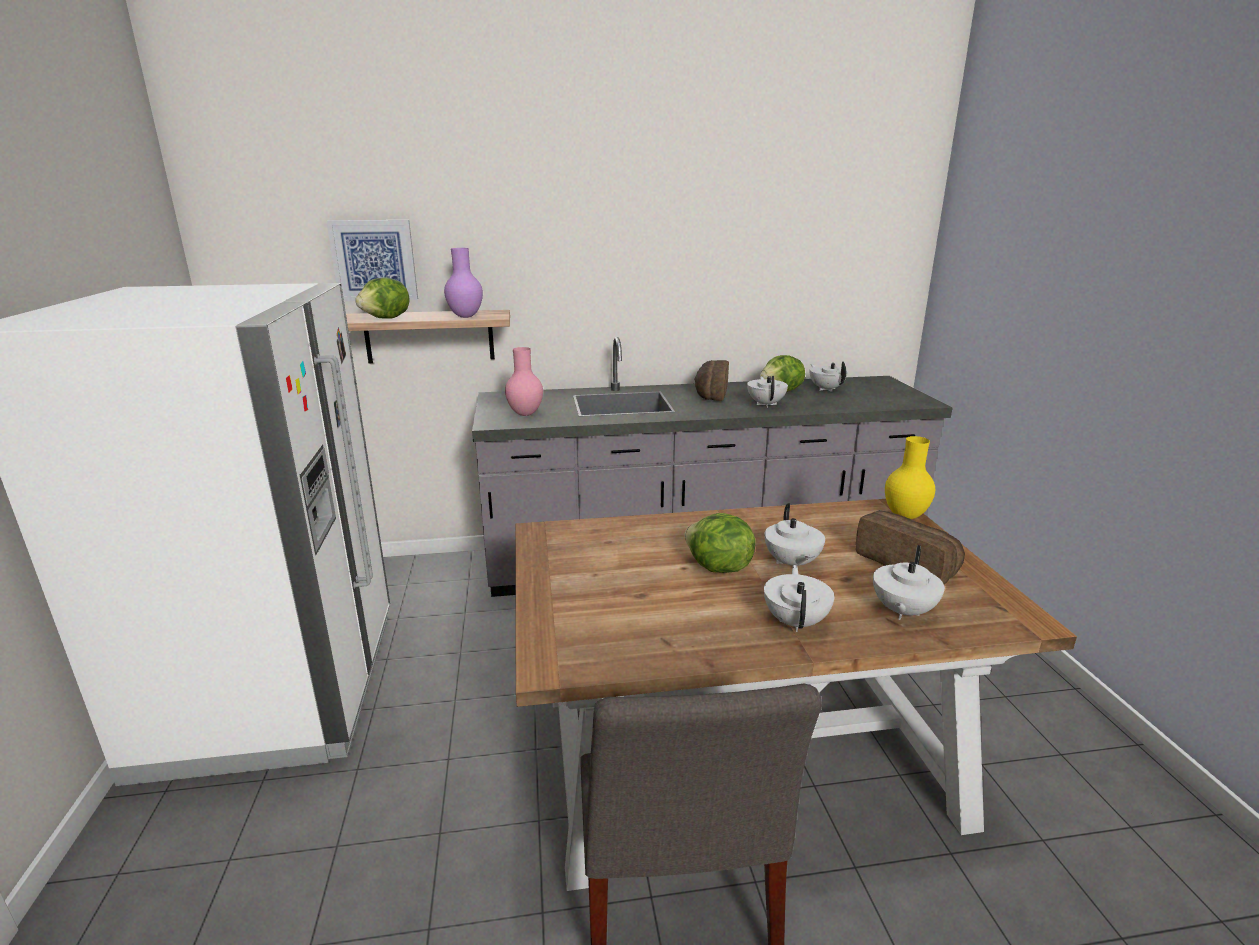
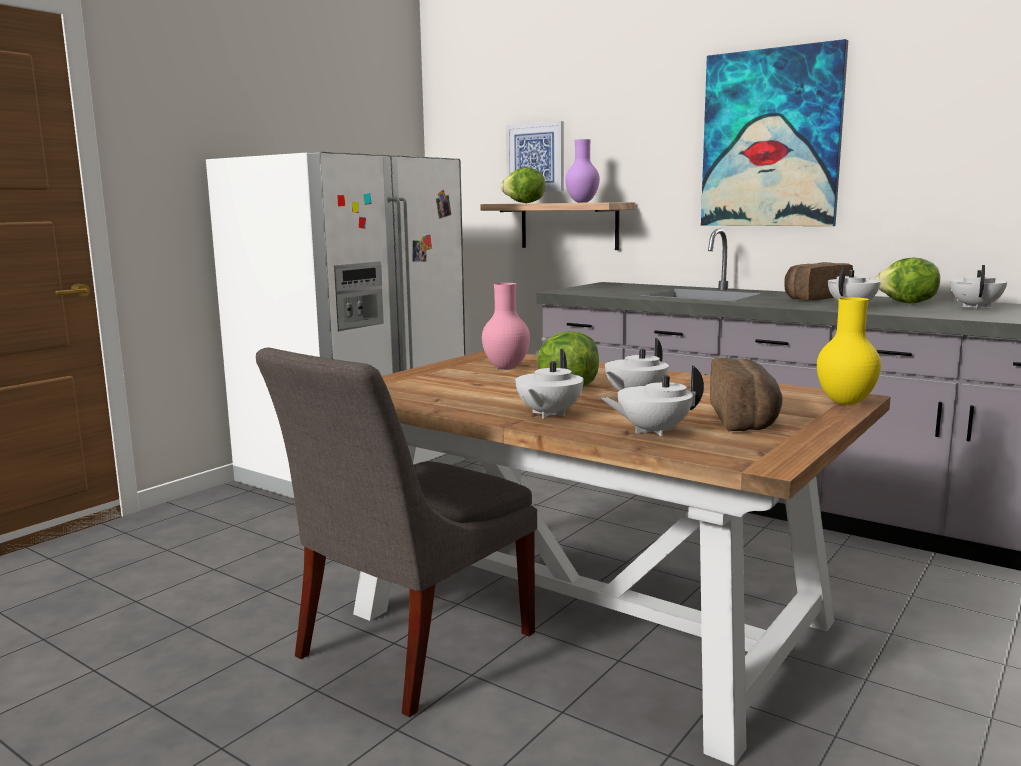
camera: 45 degrees right, 10 degrees down
pink vase [505,347,543,416] -> pink vase moved to [482,283,530,370]
white teapot [764,565,835,632] -> white teapot turned 150 degrees clockwise [515,349,584,419]
none -> picture [701,39,848,226]

